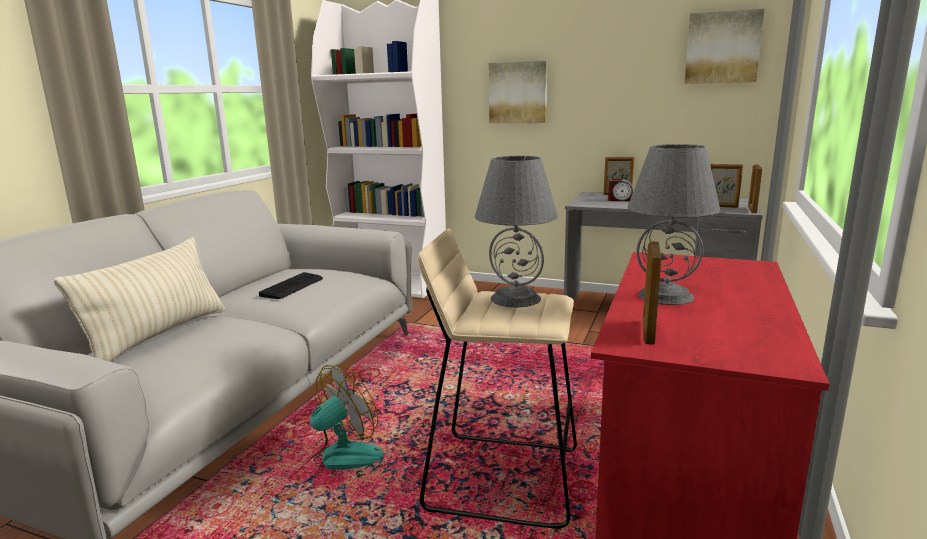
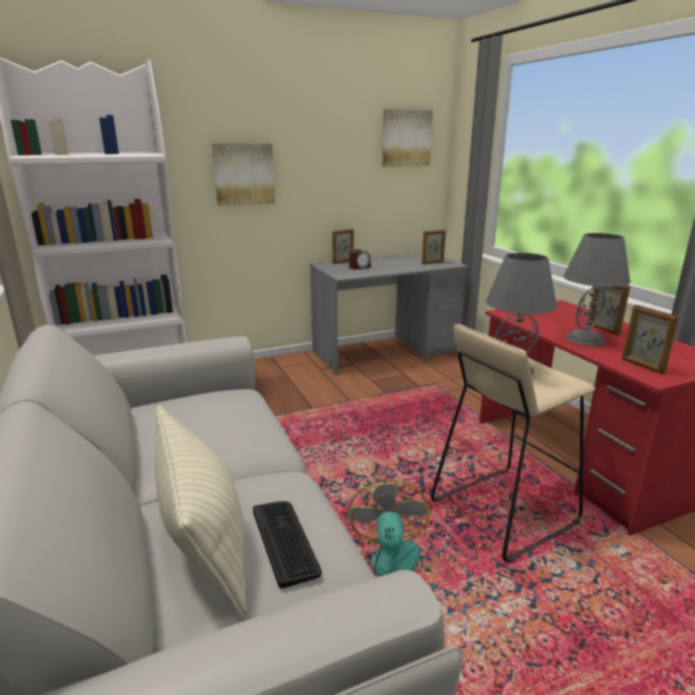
camera: 45 degrees left, 5 degrees up
keyboard [259,272,323,299] -> keyboard moved to [253,501,322,589]
picture frame [748,164,762,213] -> picture frame moved to [588,285,630,335]

